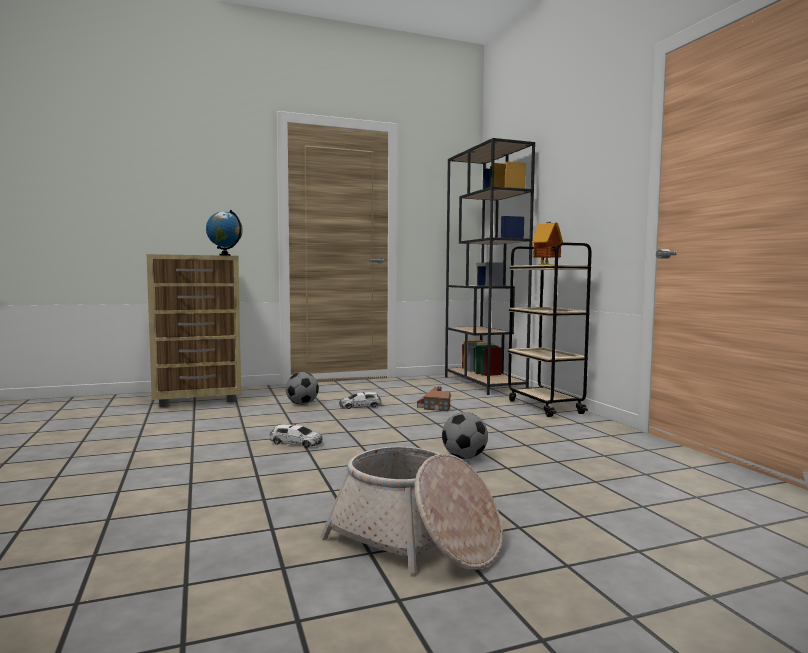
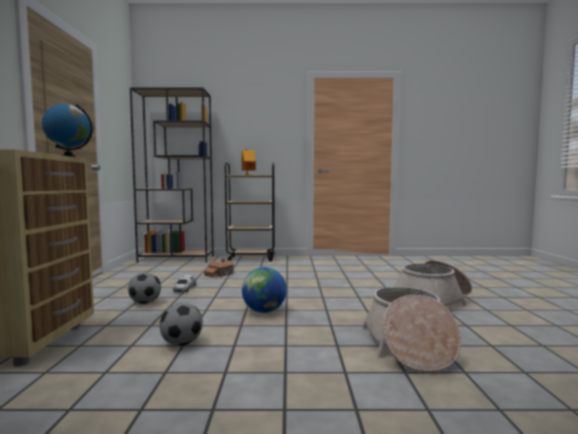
camera: 70 degrees left, 0 degrees up
toy car [269,424,323,448] -> globe [242,267,287,313]
football [442,412,488,459] -> football moved to [160,302,203,346]
none -> basket [363,287,461,372]

